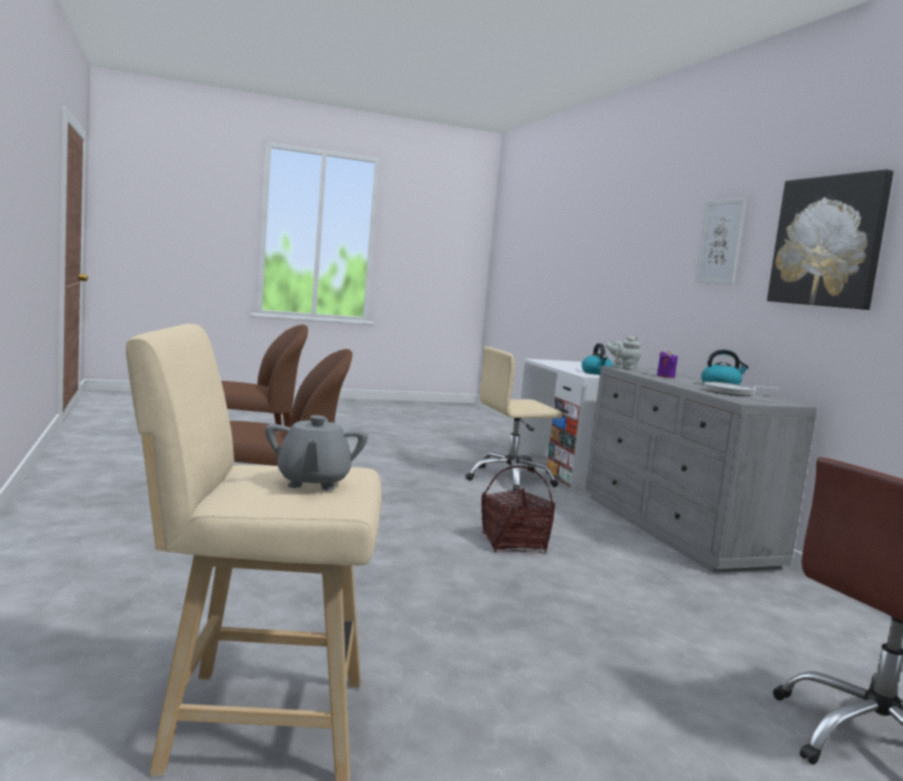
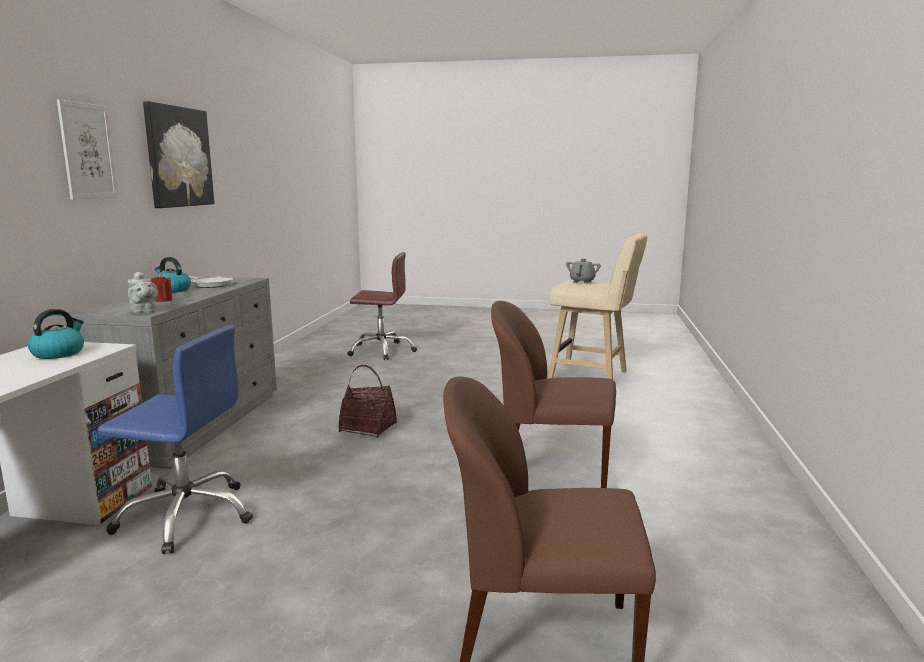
camera: 150 degrees left, 5 degrees up
beige office chair [466,346,562,492] -> blue office chair [97,325,253,554]
purple candle [657,351,678,378] -> red candle [150,274,172,302]

